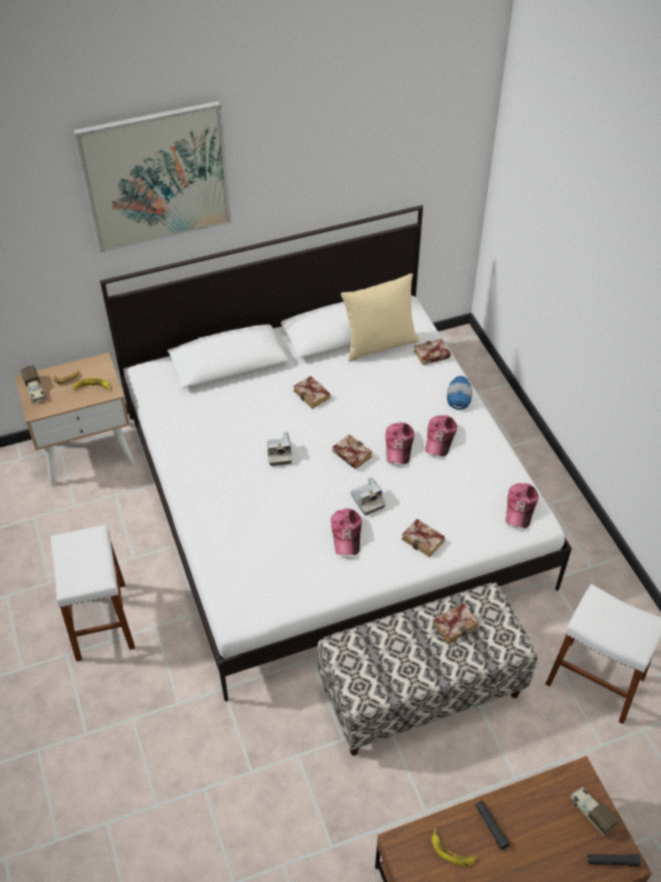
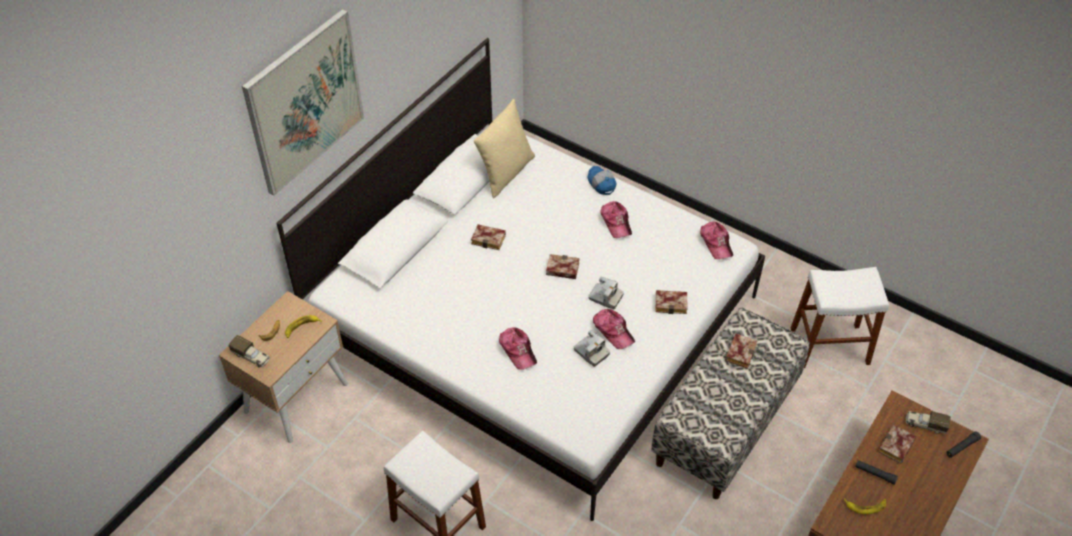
camera: 35 degrees left, 0 degrees up
camera [267,432,292,466] -> camera moved to [574,330,610,367]
cap [386,422,414,464] -> cap moved to [499,327,537,370]
book [414,339,451,365] -> book moved to [878,424,916,464]

